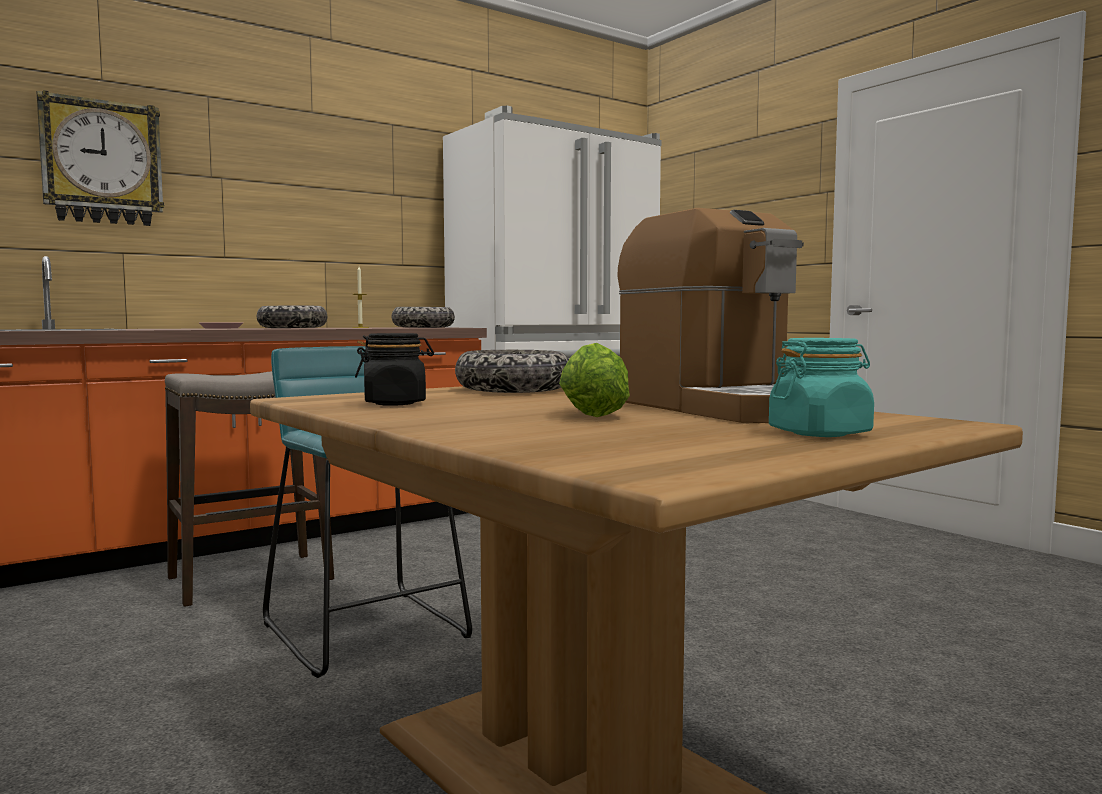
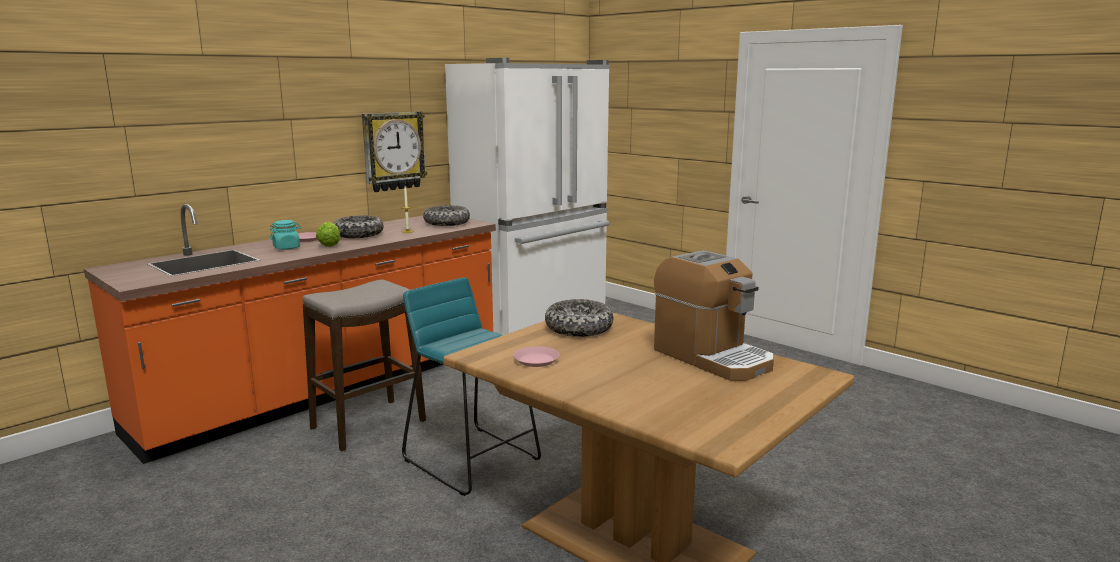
camera: 10 degrees left, 10 degrees up
wall clock [37,90,164,226] -> wall clock moved to [362,111,427,192]
black jar [355,333,434,406] -> pink plate [513,346,560,367]
lettuce [559,343,630,417] -> lettuce moved to [316,222,341,247]
turquoise jar [769,338,874,437] -> turquoise jar moved to [270,220,301,250]

